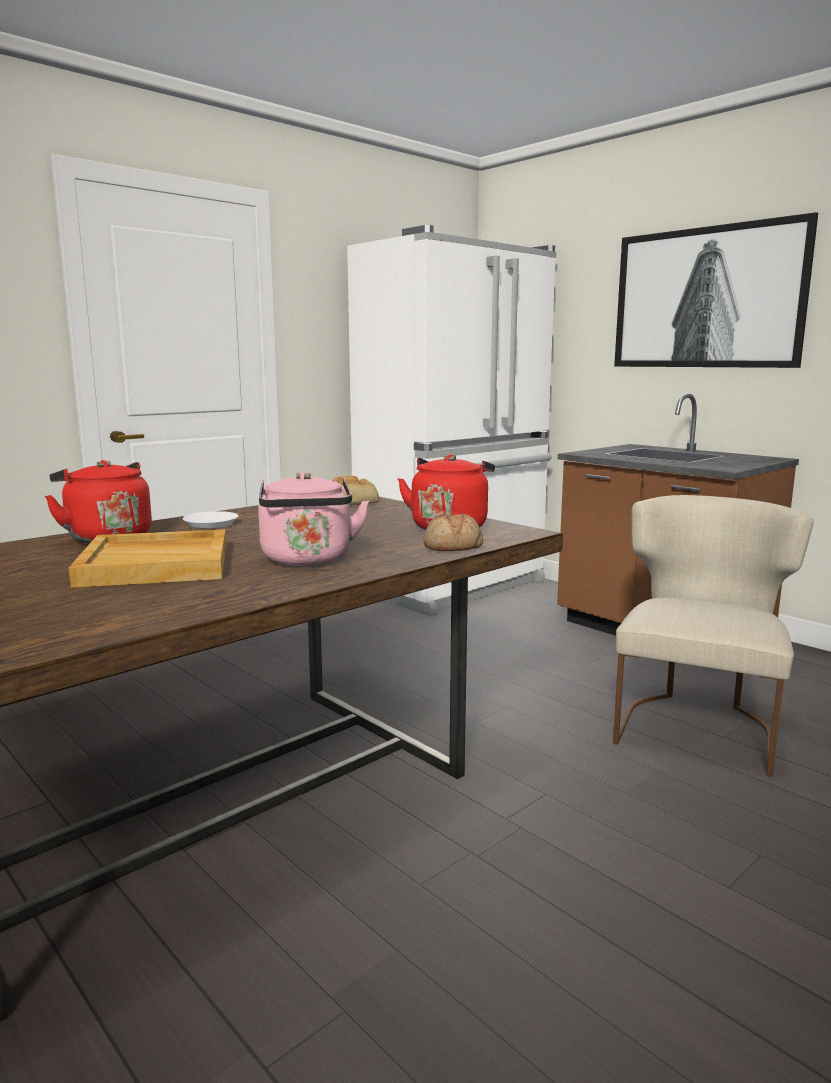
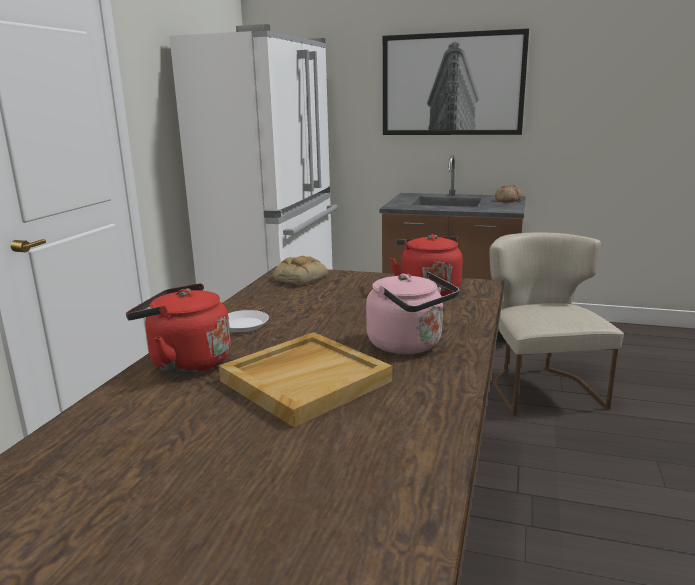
camera: 30 degrees left, 5 degrees up
bread [423,513,483,551] -> bread moved to [495,185,522,202]

